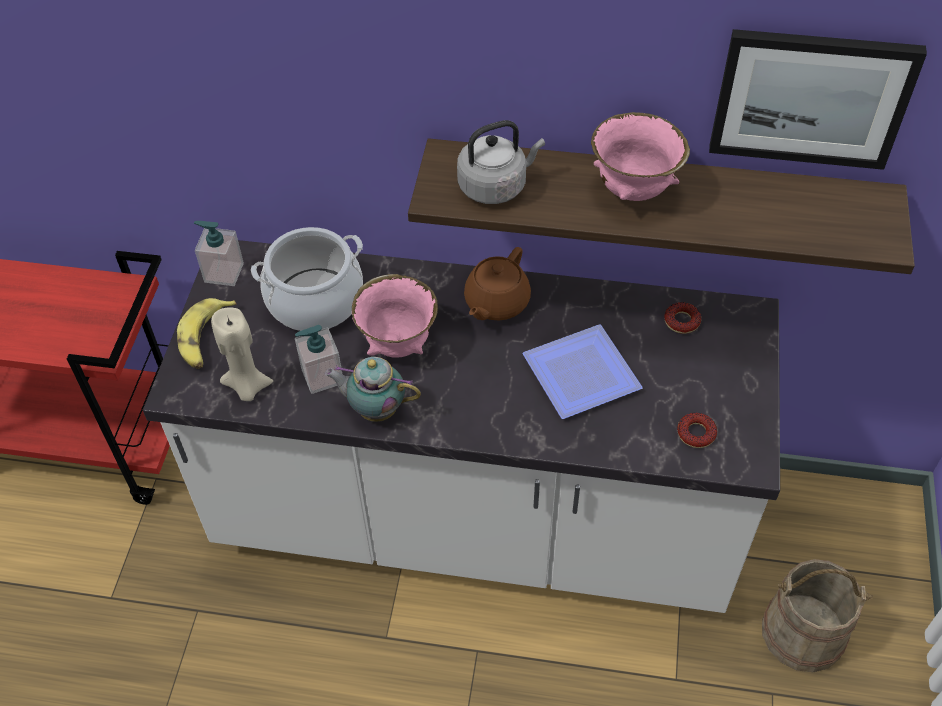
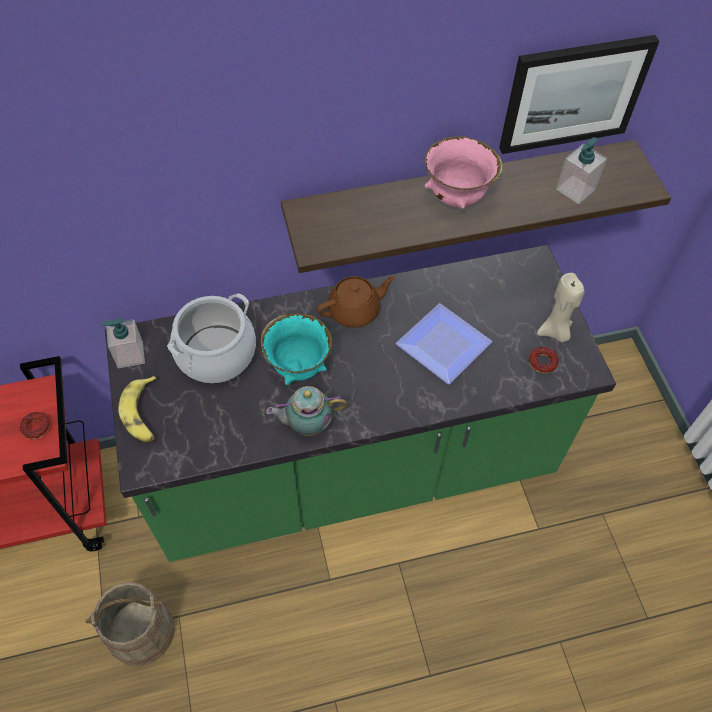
camera: 25 degrees left, 5 degrees up
white counter [143,240,780,613] -> green counter [105,245,616,562]
beige candle [211,307,273,401] -> beige candle moved to [537,273,585,342]
soap dispenser [295,325,343,394] -> soap dispenser moved to [556,137,607,204]
pink bowl [352,274,438,358] -> turquoise bowl [261,313,332,385]
grey kettle [457,120,545,204] -> none
brown teapot [464,247,531,320] -> brown teapot turned 120 degrees counterclockwise [317,276,396,328]
donut [664,302,701,334] -> donut moved to [20,412,50,439]
beige bucket [762,559,873,672] -> beige bucket moved to [85,582,175,667]

